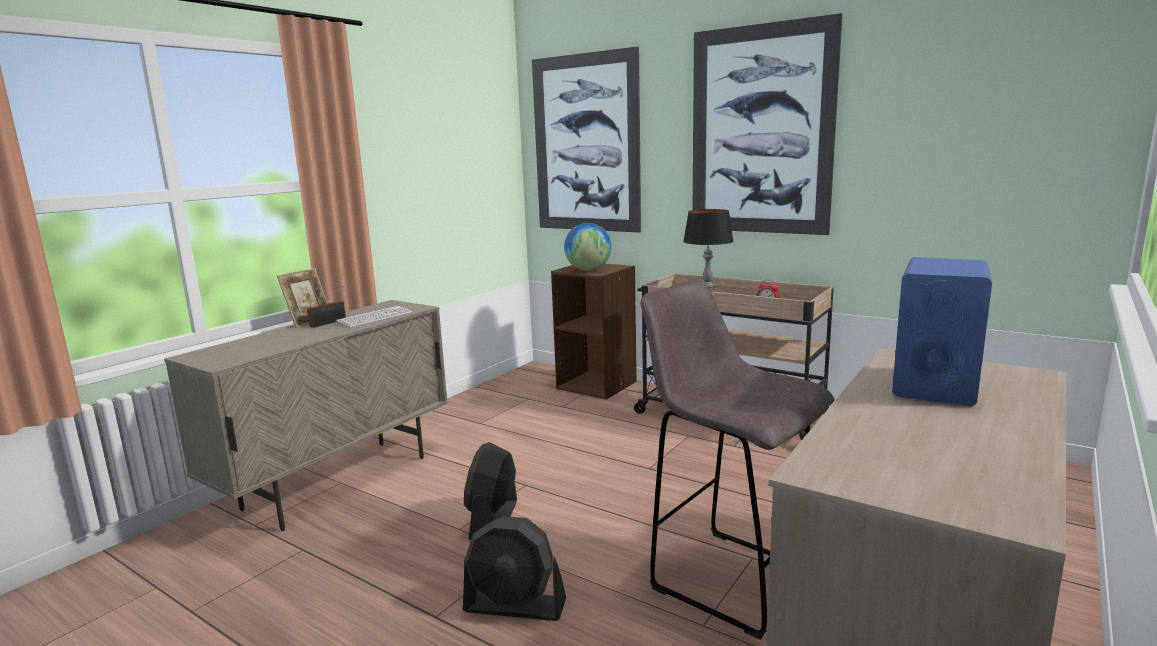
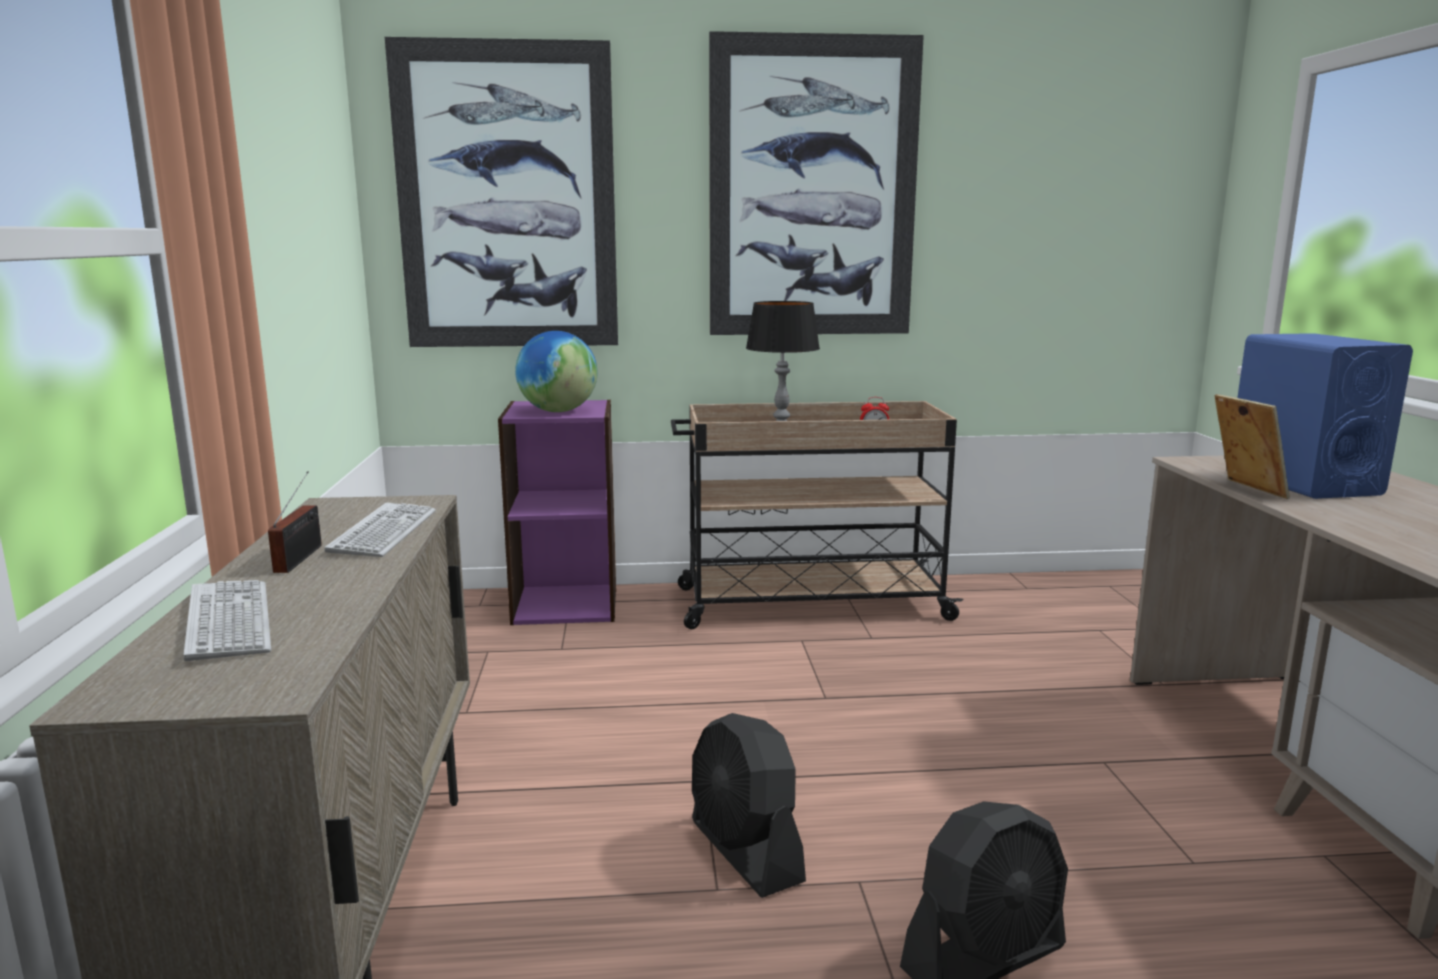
camera: 40 degrees left, 0 degrees up
picture frame [277,268,328,328] -> picture frame moved to [1215,394,1290,499]
brown bookcase [551,264,637,400] -> purple bookcase [498,400,616,625]
grey stool [641,279,835,639] -> none
none -> keyboard [183,580,271,662]

